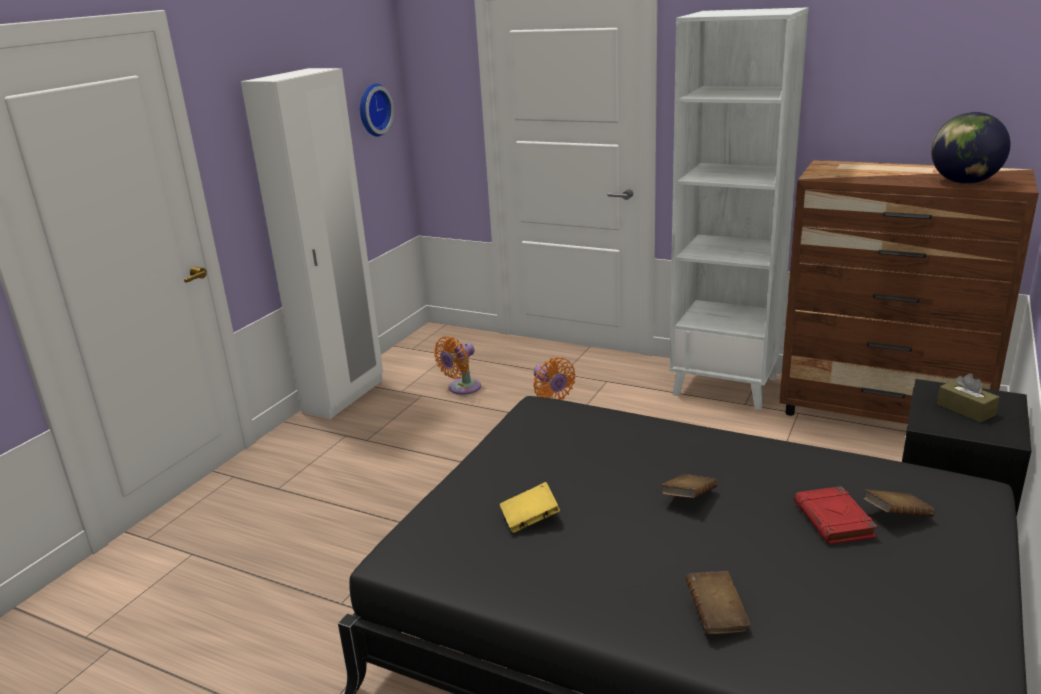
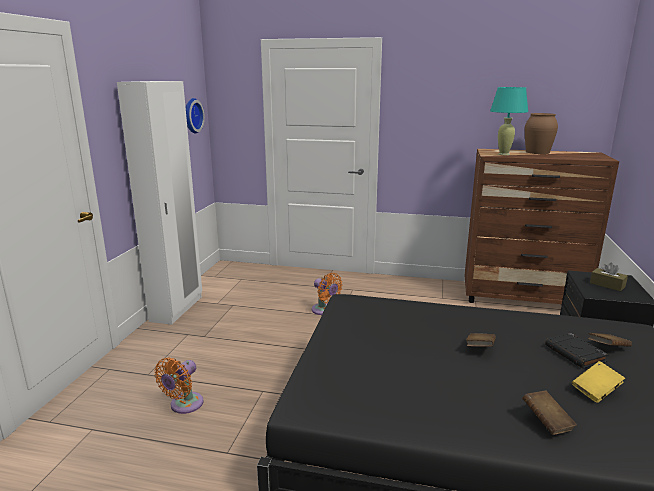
camera: 15 degrees left, 5 degrees down
orange fan [434,336,481,395] -> orange fan moved to [154,357,204,414]
yellow book [500,482,560,533] -> yellow book moved to [572,361,625,403]
white bookcase [669,7,809,410] -> none
red book [794,486,878,544] -> black book [545,333,609,369]
globe [931,112,1011,184] -> none
none -> turquoise table lamp [490,87,528,155]
none -> brown vase [525,113,558,154]

